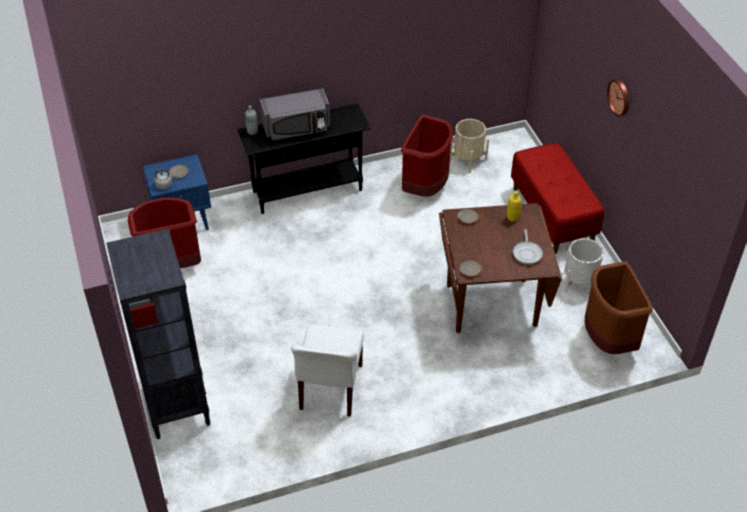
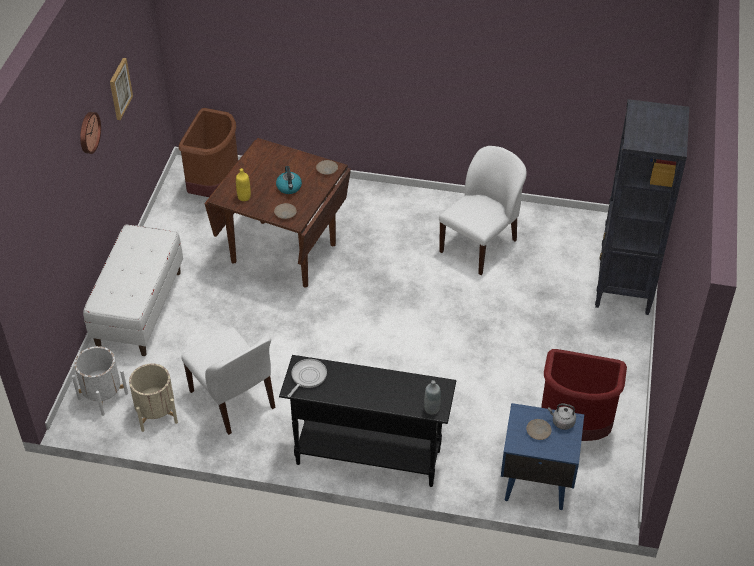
camera: 150 degrees left, 0 degrees up
grey microwave [260,88,330,141] -> none
red trash can [401,115,453,197] -> white chair [181,327,275,435]
red bench [511,142,604,254] -> white bench [83,225,183,356]
frying pan [513,229,543,265] -> frying pan moved to [287,359,327,397]
white planter [564,238,604,292] -> white planter moved to [72,346,128,416]
none -> picture [110,58,133,120]
none -> kettle [276,166,302,194]

